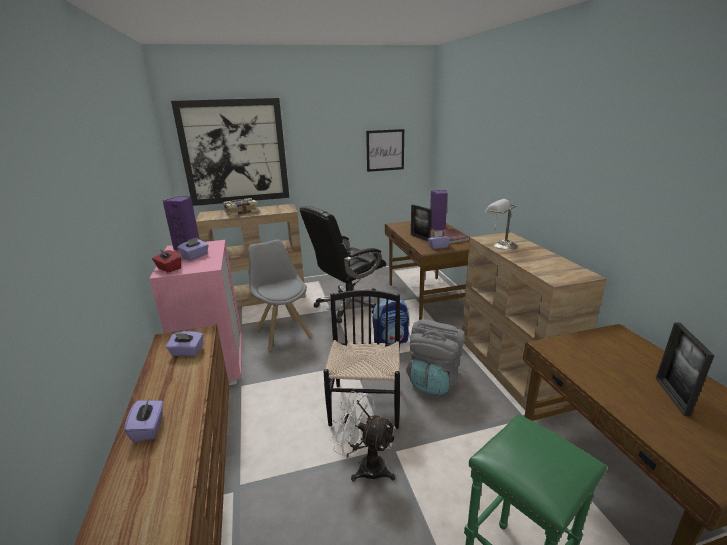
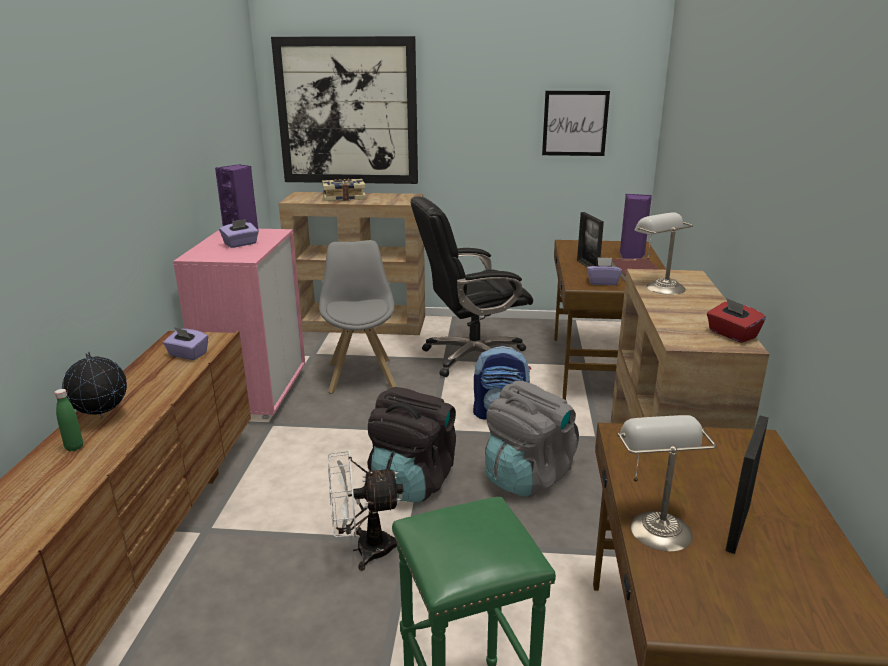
camera: 20 degrees right, 0 degrees up
purple tissue box [124,399,163,442] -> globe [62,352,127,419]
red tissue box [152,249,181,273] -> red tissue box moved to [707,298,766,343]
black chair [324,290,400,429] -> black backpack [367,387,456,503]
white fan [330,391,396,482] -> white fan turned 60 degrees counterclockwise [328,450,404,571]
none -> green bottle [54,389,83,451]
none -> white table lamp [617,415,716,552]

